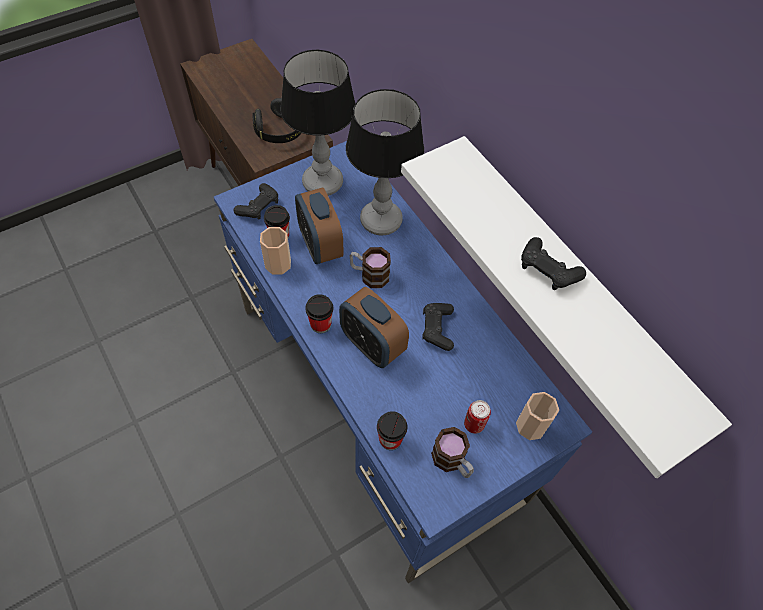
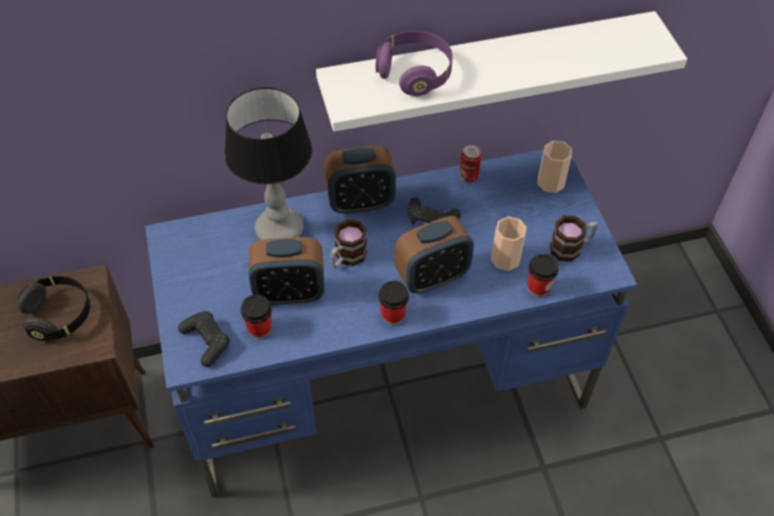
camera: 70 degrees left, 5 degrees down
cup [260,227,291,274] -> cup moved to [491,216,527,271]
table lamp [280,49,355,196] -> none
can [464,400,491,434] -> can moved to [460,145,481,183]
black game controller [521,237,586,290] -> none
none -> alarm clock [324,146,396,214]
none -> purple headphones [376,31,453,96]

